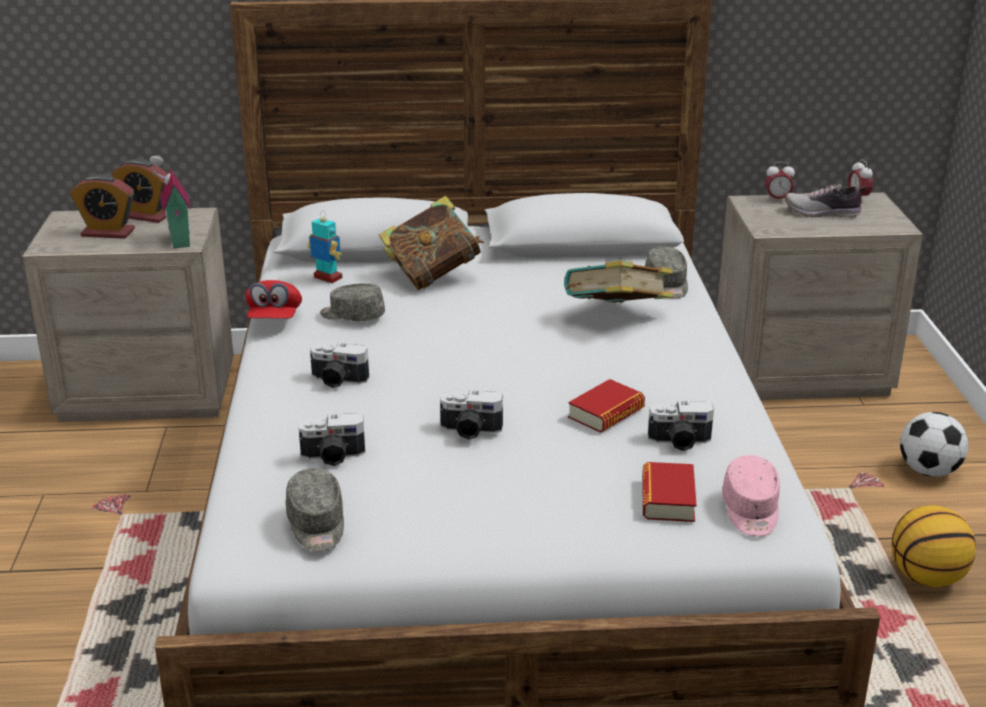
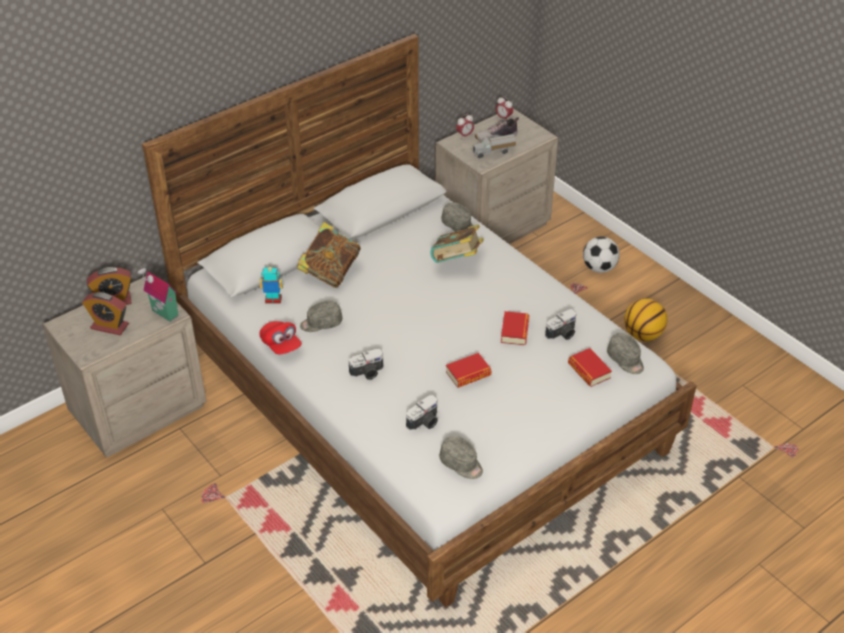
camera: 35 degrees left, 15 degrees up
alarm clock [70,174,135,239] -> alarm clock turned 45 degrees clockwise [82,292,129,335]
camera [440,390,503,440] -> book [446,353,491,388]
pink cap [722,455,780,536] -> grey cap [607,333,644,374]
none -> toy truck [472,134,516,158]

